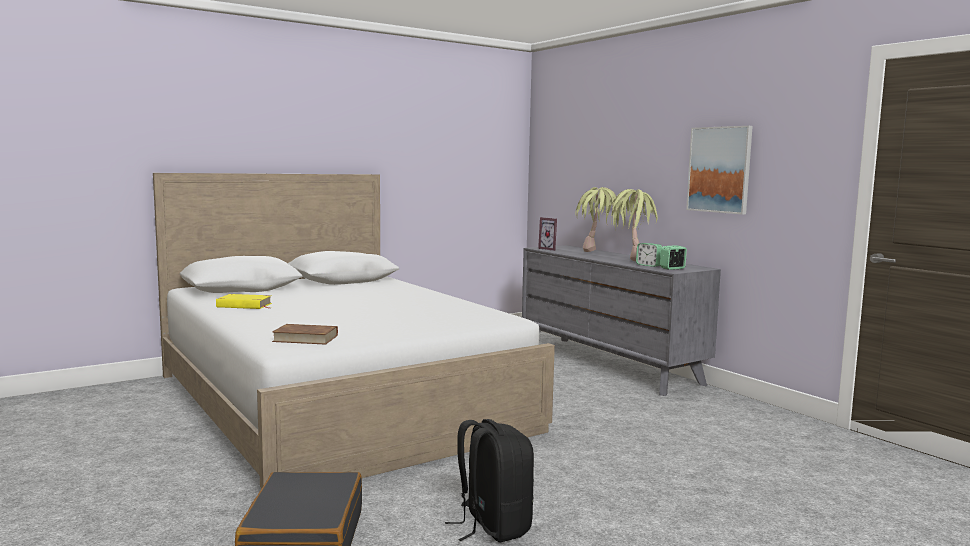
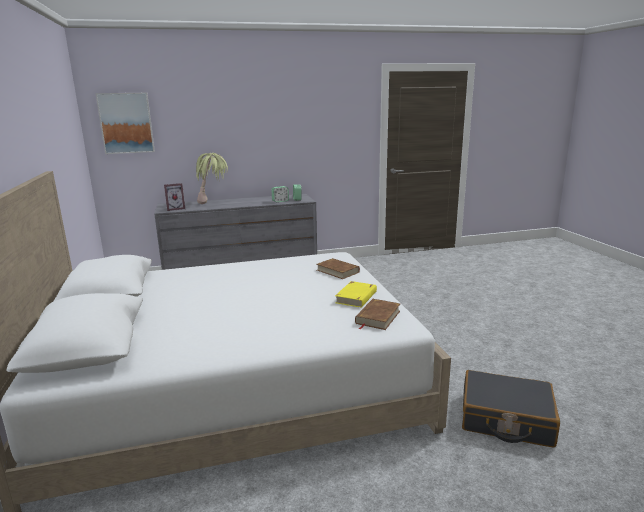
camera: 70 degrees left, 10 degrees up
yellow book [216,294,272,309] -> yellow book moved to [335,281,377,308]
black backpack [445,419,534,542] -> none
potted plant [610,189,658,261] -> none
picture [686,126,753,214] -> picture moved to [95,93,155,154]
none -> brown book [317,258,360,279]

